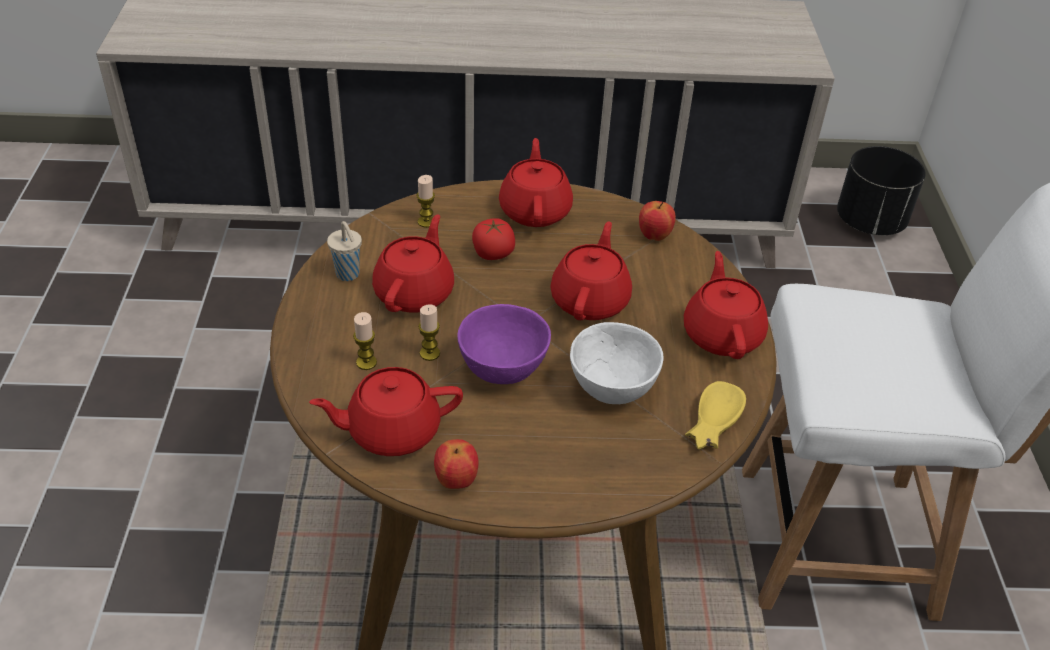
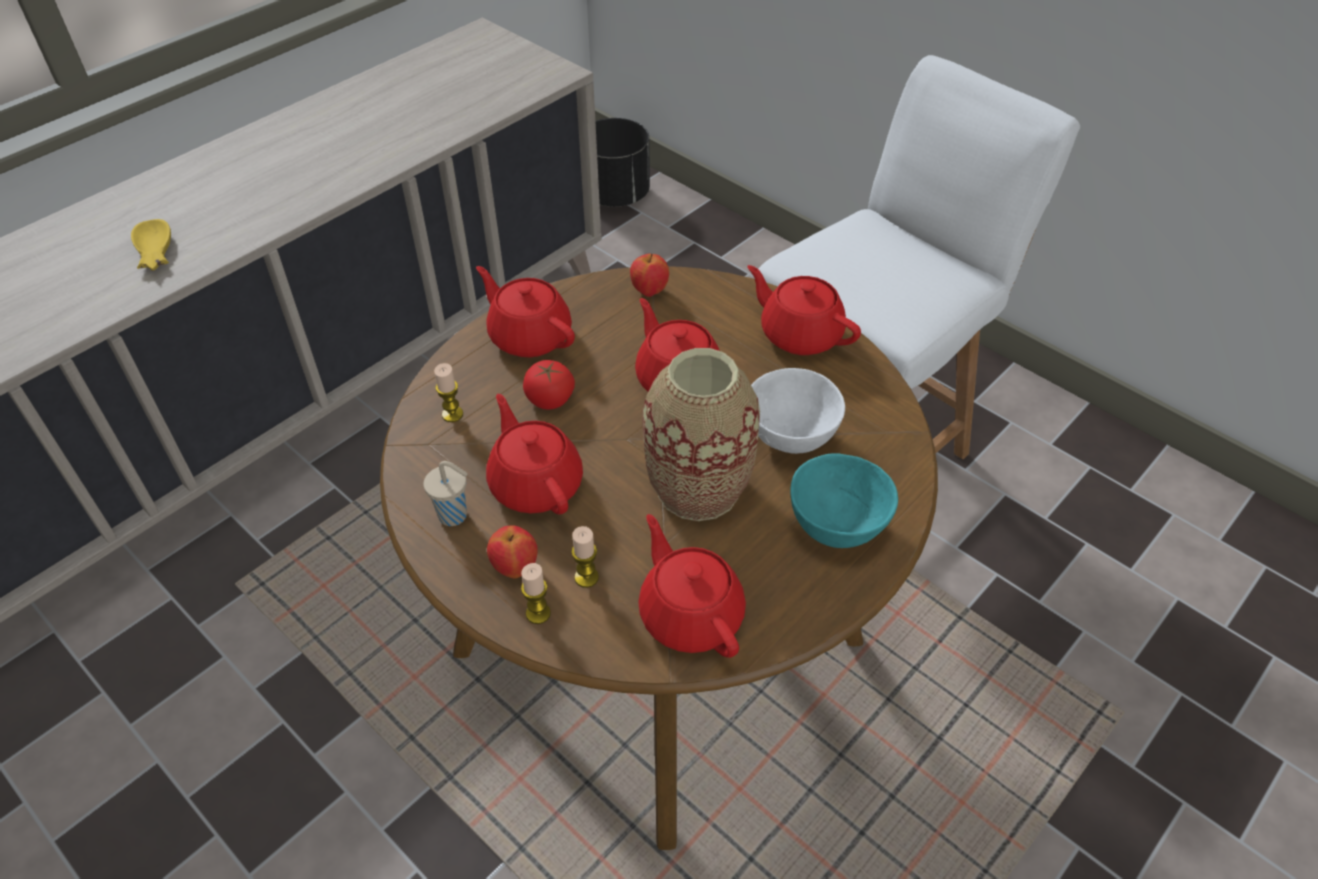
camera: 45 degrees left, 5 degrees up
red teapot [309,367,463,456] -> red teapot turned 120 degrees clockwise [638,514,746,658]
candle [418,304,440,361] -> candle moved to [521,563,551,624]
apple [434,439,479,489] -> apple moved to [487,525,538,579]
purple bowl [458,304,551,384] -> vase [642,348,760,521]
yellow bowl [685,381,746,449] -> yellow bowl moved to [131,219,171,271]
none -> turquoise bowl [790,453,898,548]

